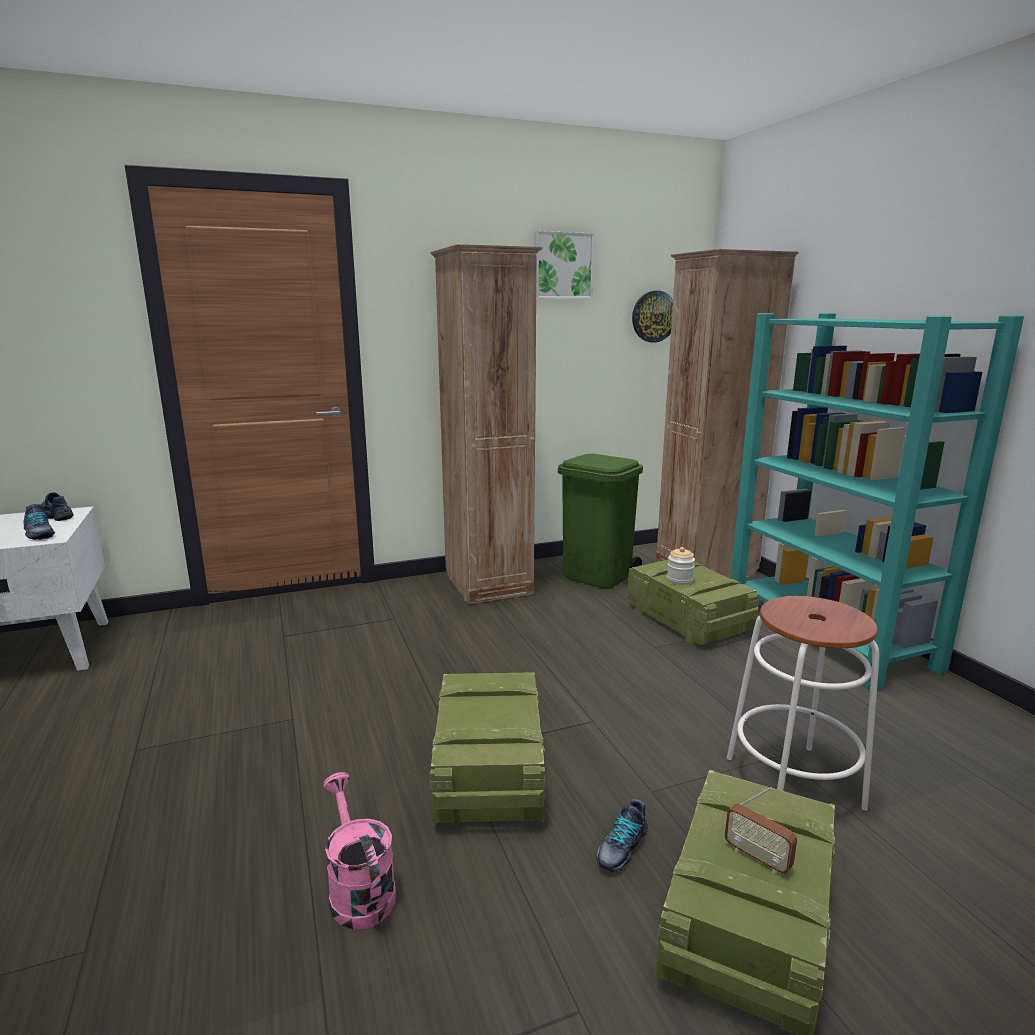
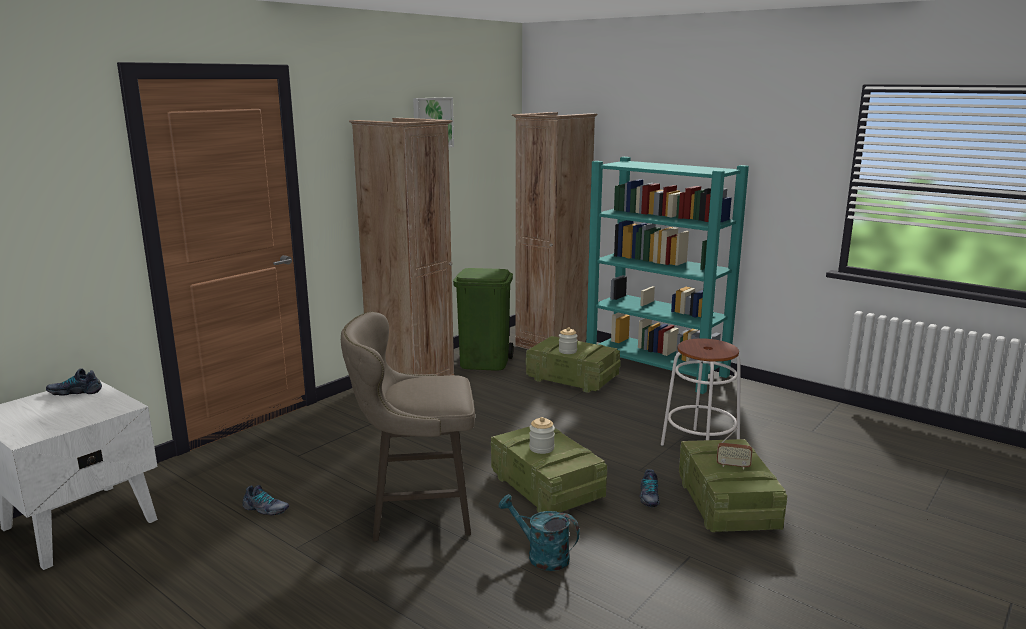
camera: 30 degrees left, 0 degrees up
shoe [24,504,55,540] -> shoe moved to [242,485,289,515]
pink watering can [323,772,396,929] -> turquoise watering can [498,494,580,571]
wall clock [632,291,673,343] -> none
none -> beige stool [341,312,475,541]
none -> jar [529,417,555,454]

